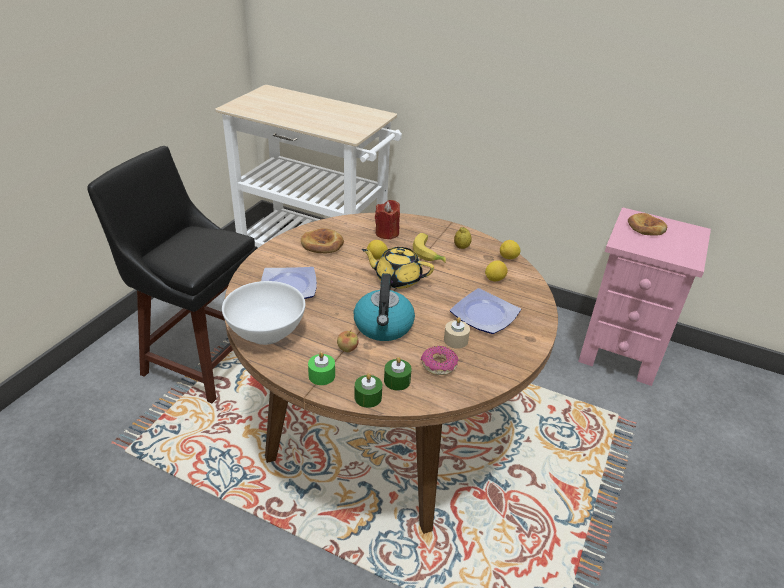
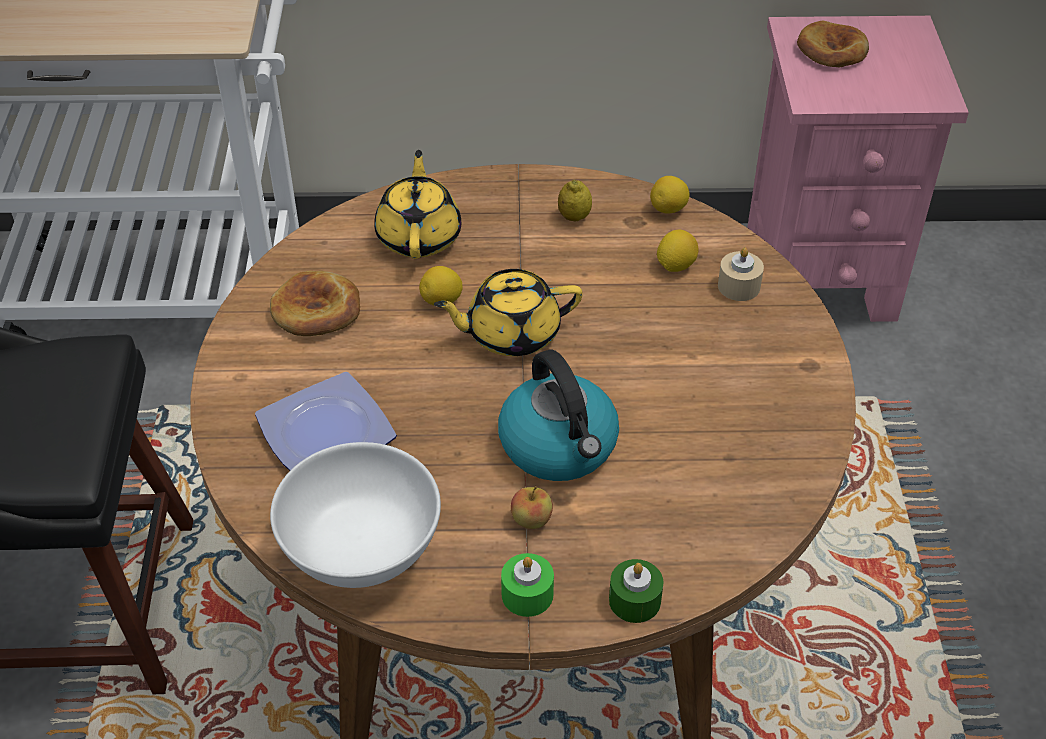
camera: 25 degrees left, 10 degrees up
red candle [375,200,400,240] -> yellow teapot [374,150,461,259]
green candle [384,357,412,391] -> none
banana [413,233,446,263] -> none
donut [421,346,459,375] -> none
beige candle [444,317,470,349] -> beige candle moved to [718,248,764,301]
plate [450,288,521,334] -> none

